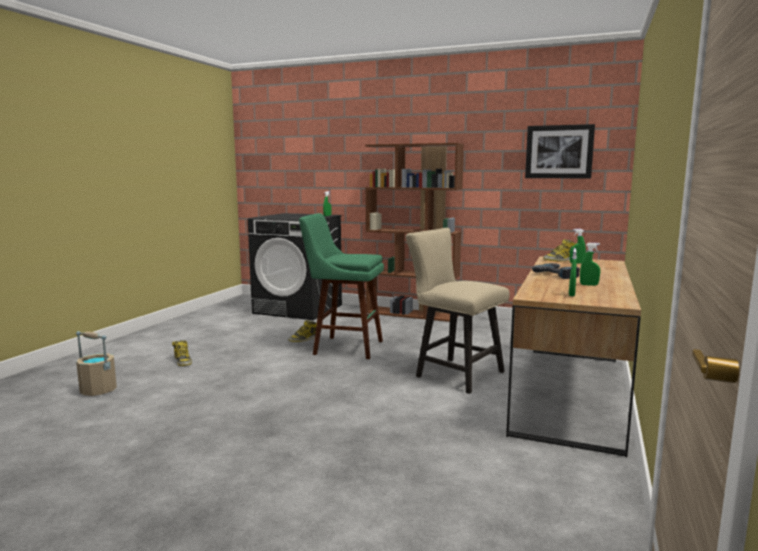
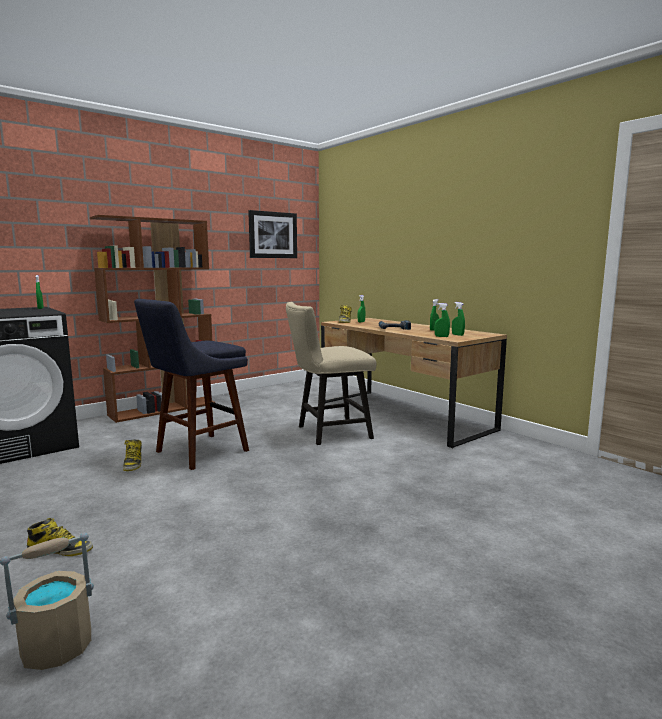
camera: 60 degrees left, 0 degrees up
green stool [299,213,384,359] -> blue stool [134,299,249,470]
none -> green spray bottle [435,303,450,337]

